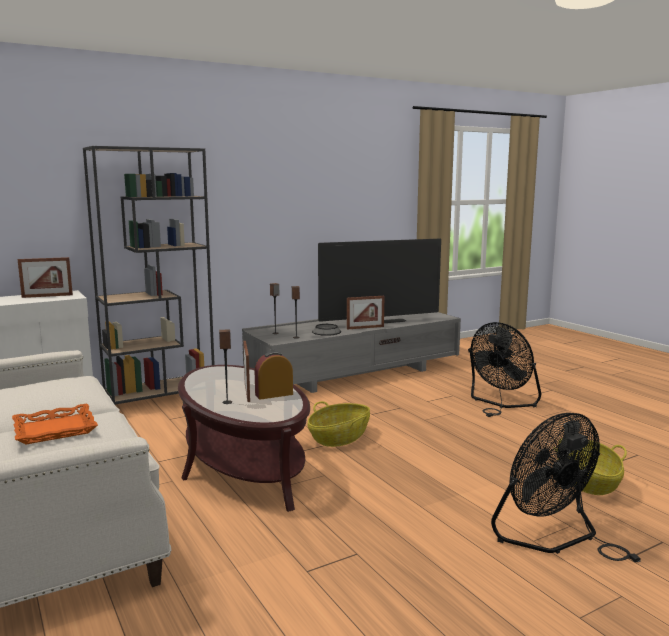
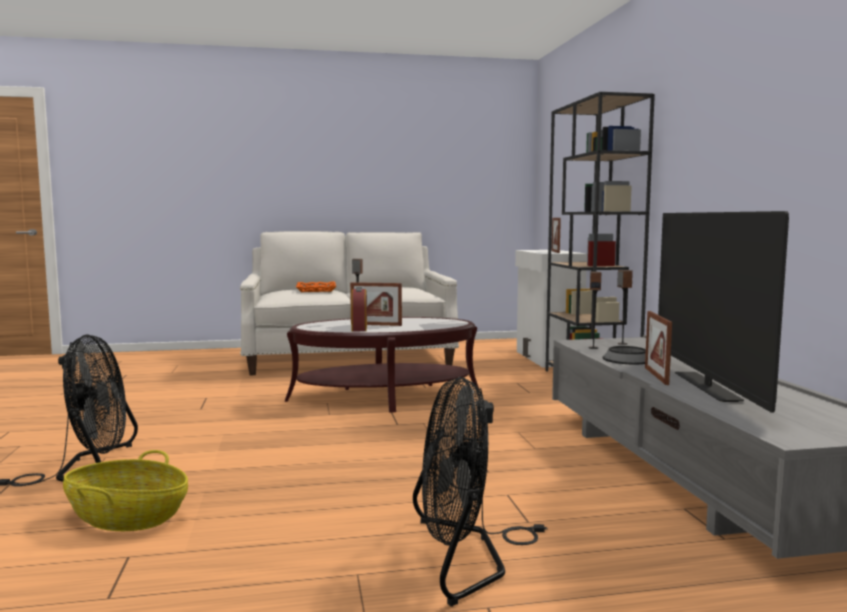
camera: 110 degrees right, 5 degrees down
basket [307,401,370,447] -> none
black fan [468,322,541,417] -> black fan turned 105 degrees clockwise [413,377,548,607]

